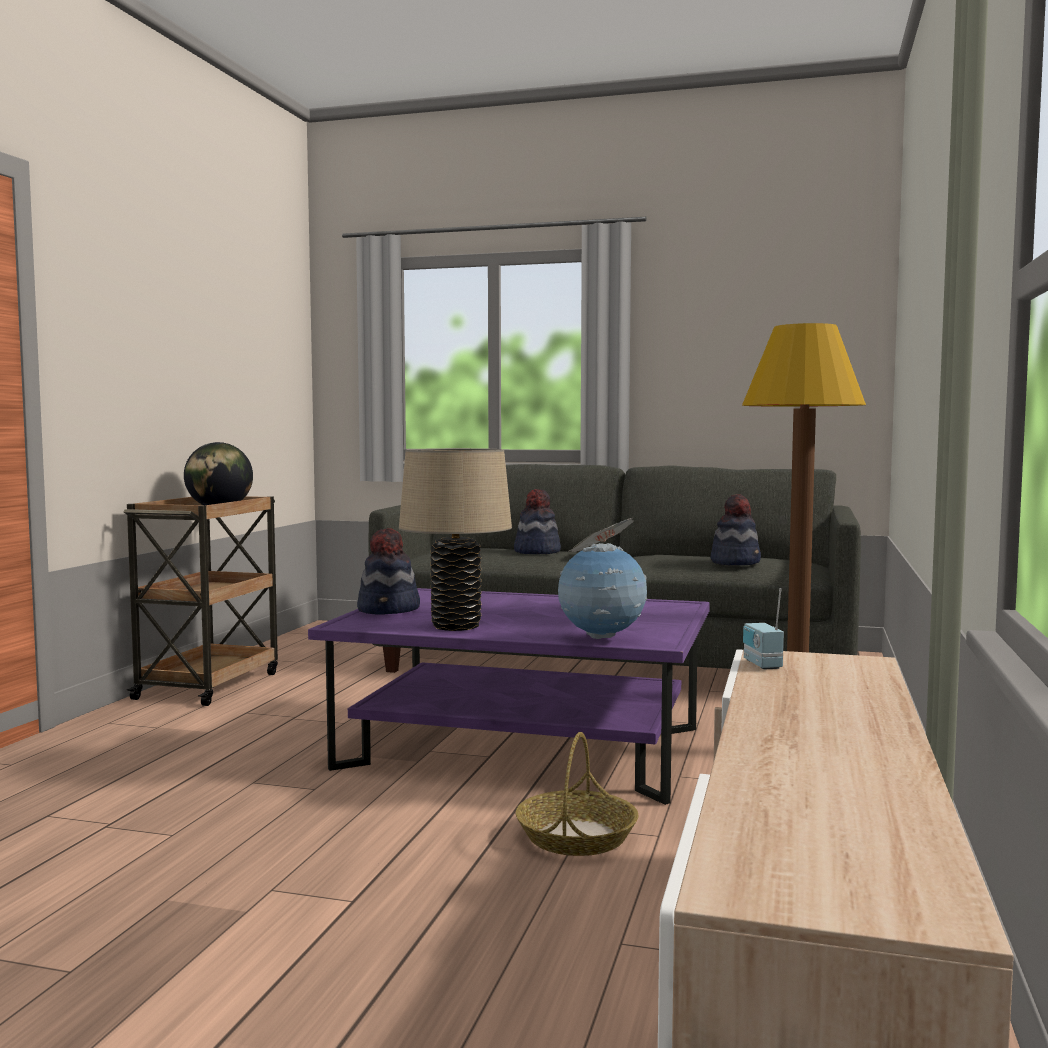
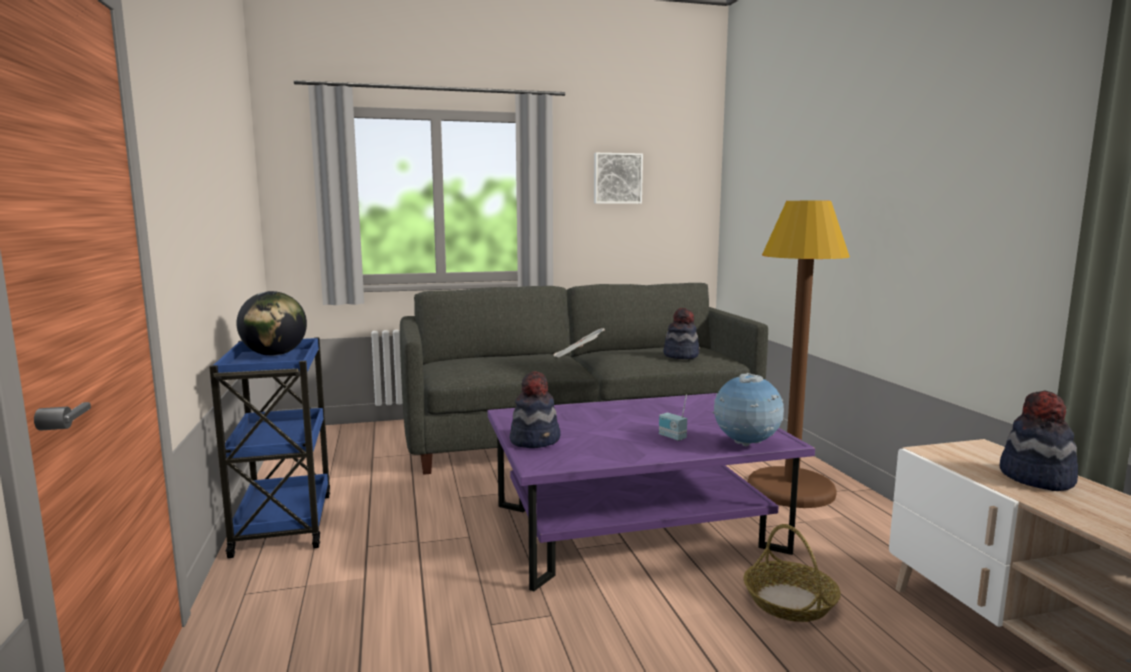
camera: 30 degrees left, 5 degrees up
brown cart [124,496,278,706] -> blue cart [209,337,330,558]
beige table lamp [399,448,512,631] -> none
hat [514,489,561,554] -> hat moved to [1000,391,1078,491]
radio [743,588,784,669] -> radio moved to [659,394,687,441]
none -> picture [594,153,643,204]

